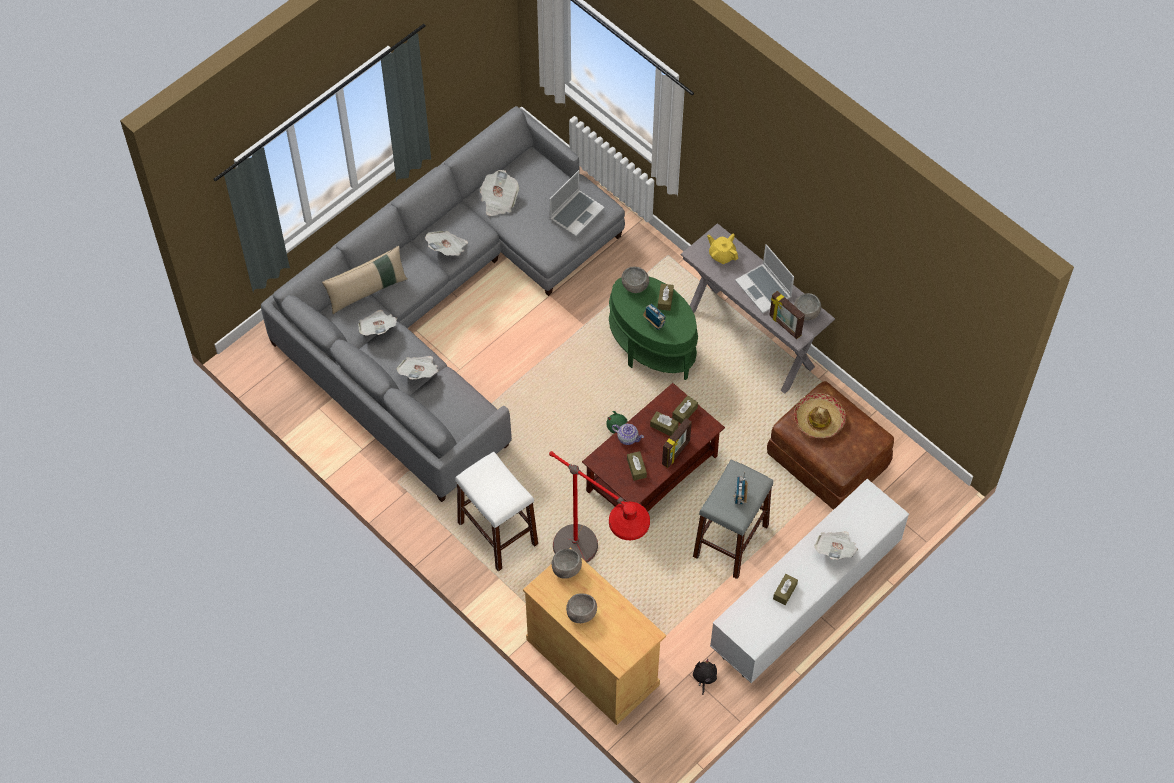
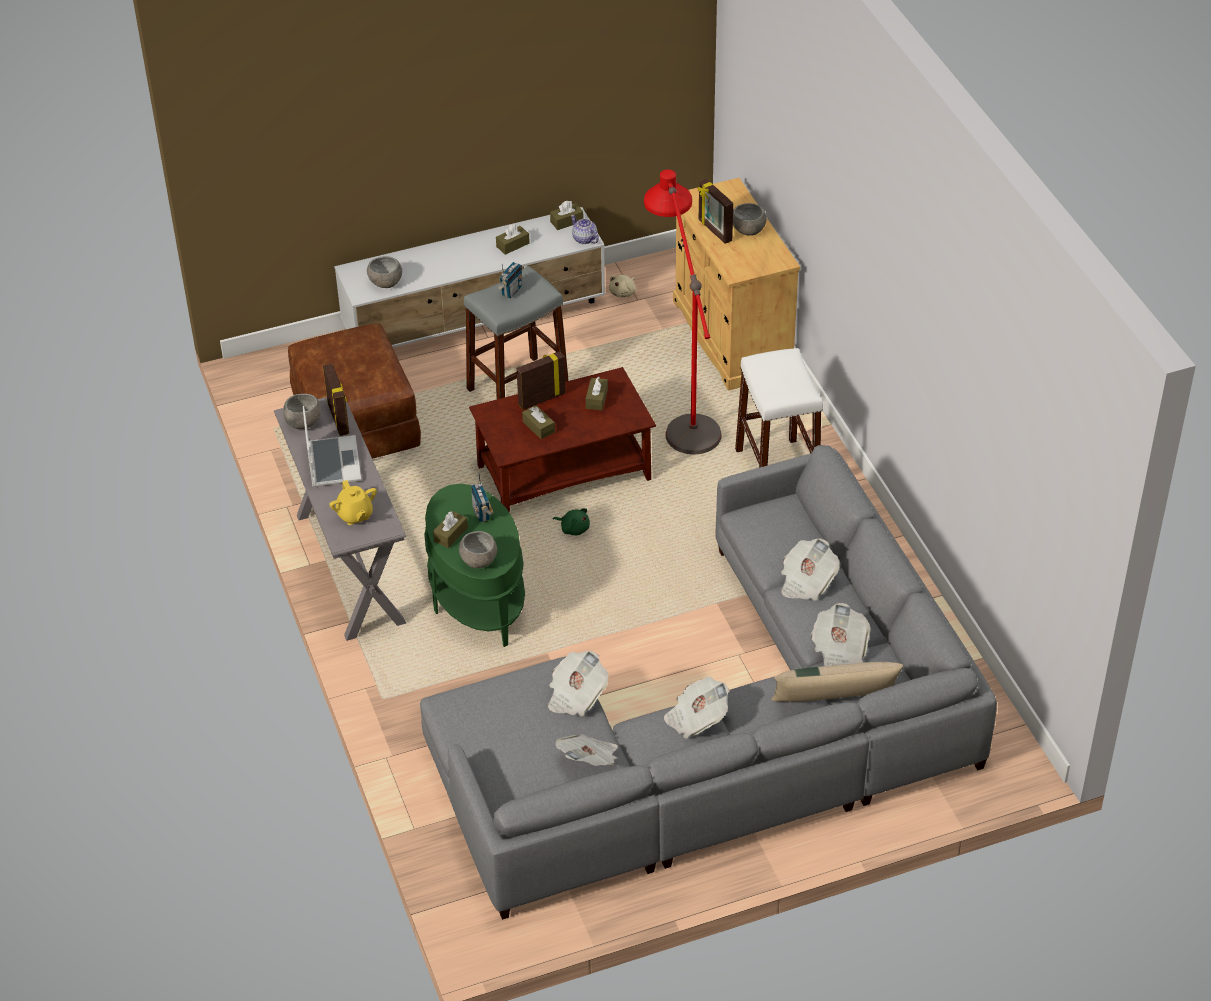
camera: 155 degrees left, 15 degrees down
laptop [550,170,604,236] -> none
grey bowl [552,549,582,579] -> grey bowl moved to [367,256,402,288]
teapot [612,424,644,445] -> teapot moved to [571,215,599,244]
brown tissue box [672,396,698,423] -> brown tissue box moved to [550,201,584,230]
black plush toy [693,659,717,695] -> beige plush toy [609,275,636,297]
hat [794,393,846,438] -> none
newspaper [814,531,858,559] -> newspaper moved to [548,651,608,716]
none -> picture frame [698,179,733,244]

